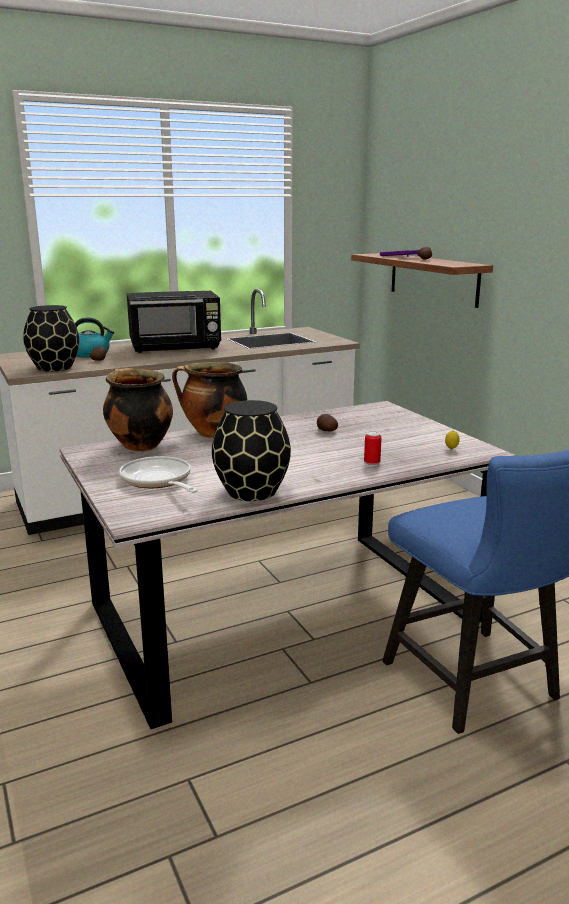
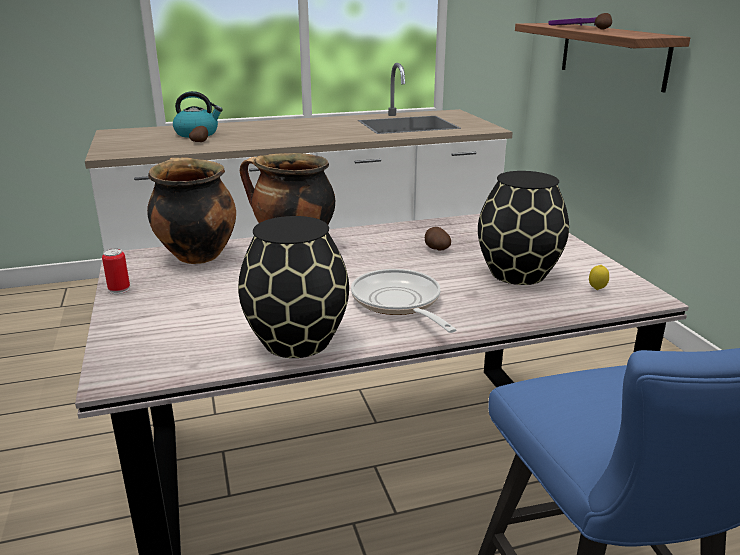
camera: 10 degrees right, 5 degrees up
black vase [23,305,79,372] -> black vase moved to [478,171,569,285]
frying pan [119,456,198,493] -> frying pan moved to [351,269,457,333]
black microwave [127,291,221,353] -> none
can [364,431,382,466] -> can moved to [102,248,130,294]

